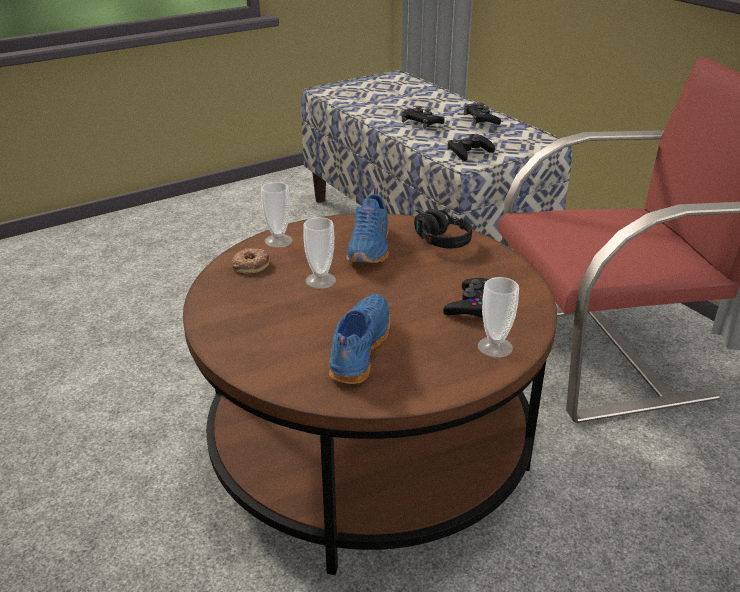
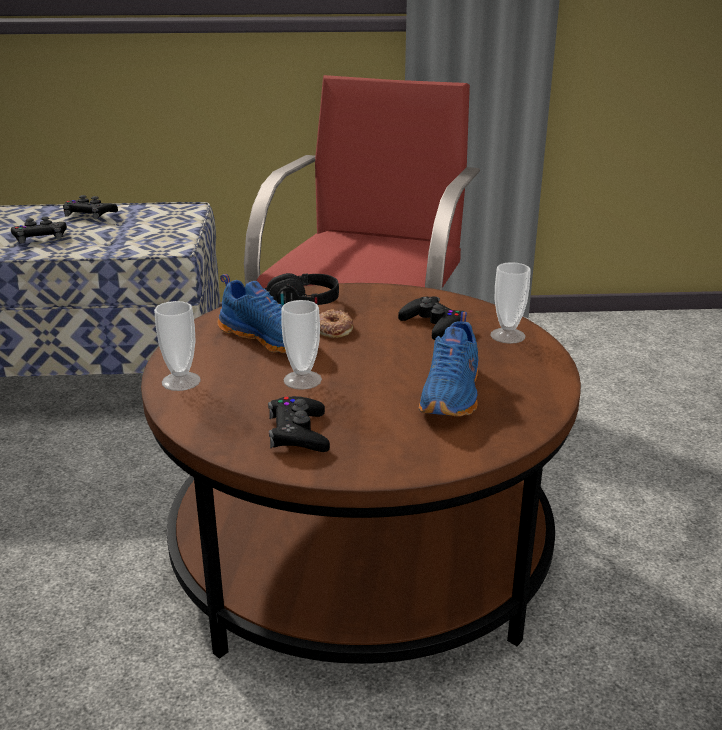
camera: 60 degrees left, 5 degrees down
donut [231,248,270,274] -> donut moved to [319,310,353,338]
blue shoe [329,294,390,384] -> blue shoe turned 120 degrees counterclockwise [419,312,478,416]
black game controller [447,134,495,161] -> black game controller moved to [268,396,330,452]

